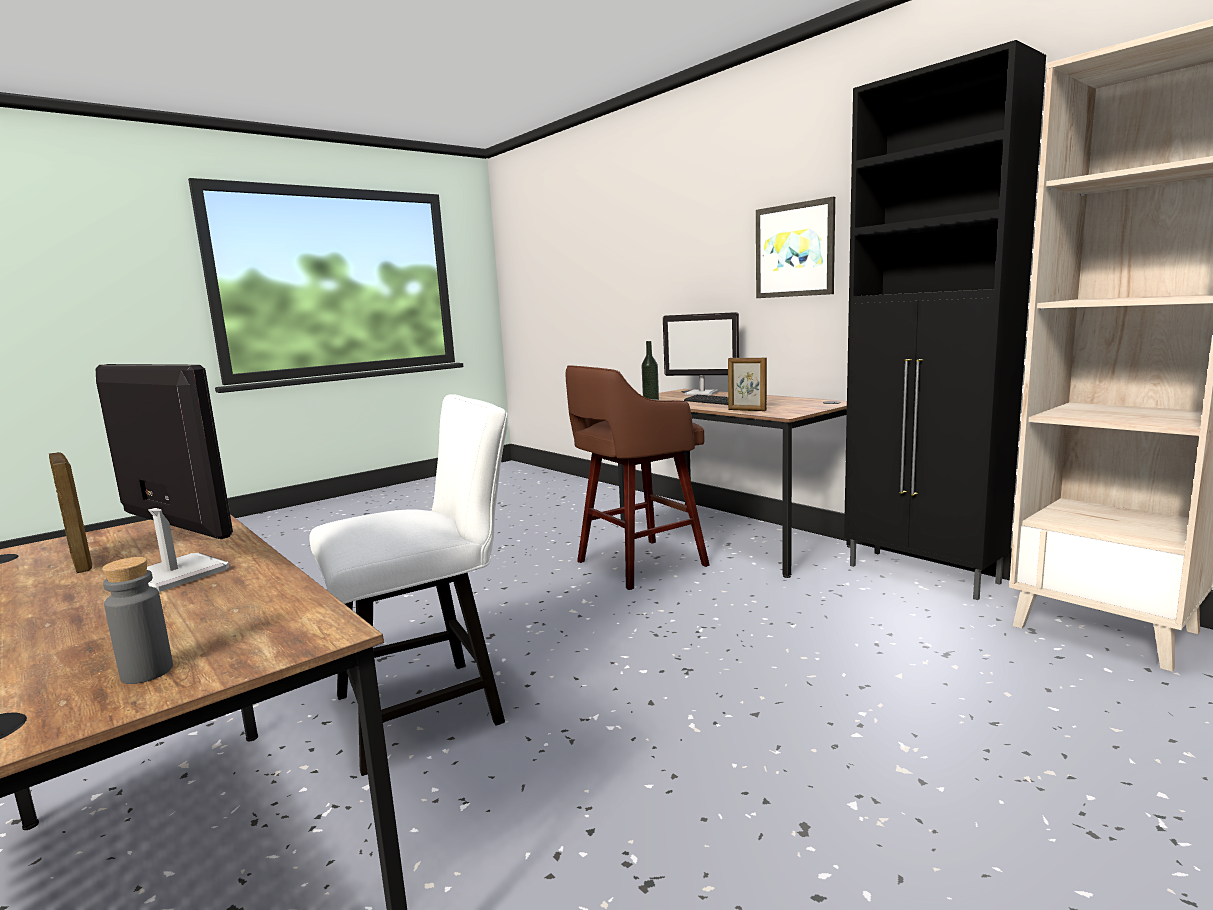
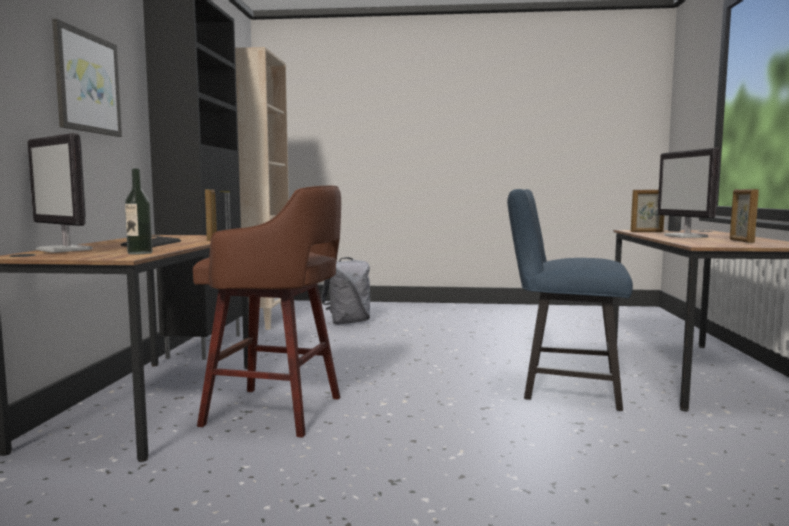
camera: 135 degrees left, 5 degrees down
white chair [309,394,508,776] -> blue chair [507,189,633,411]
monitor [663,312,739,395] -> monitor turned 150 degrees clockwise [28,133,93,253]
none -> grey backpack [321,257,370,325]
none -> picture frame [631,190,664,232]

